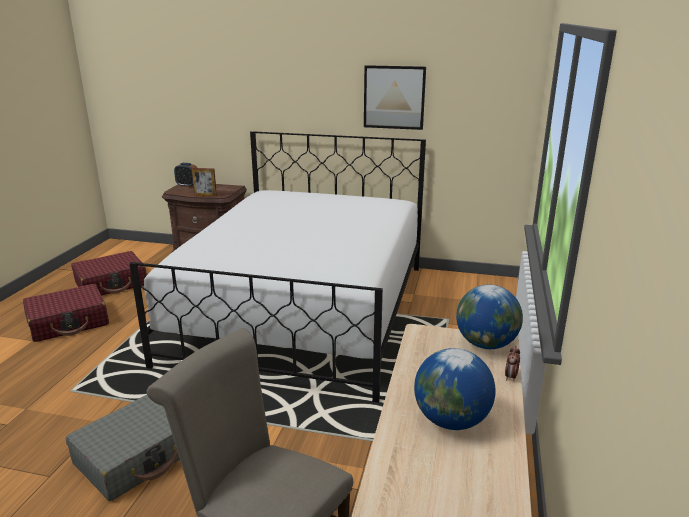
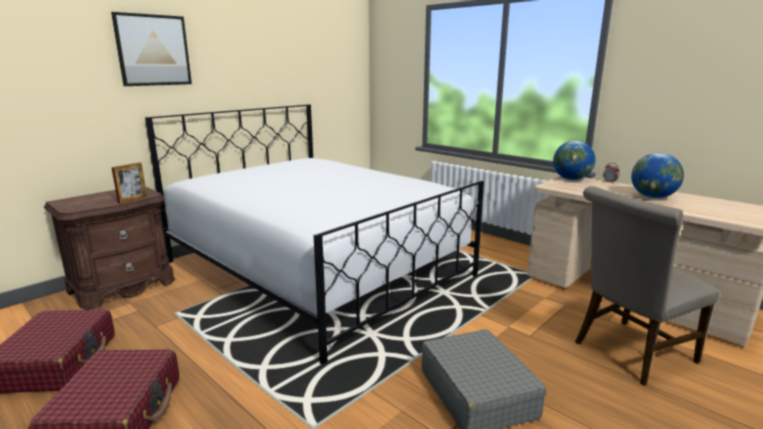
camera: 60 degrees left, 5 degrees down
alarm clock [174,163,197,187] -> none
picture [364,65,426,130] -> picture moved to [111,12,192,86]

